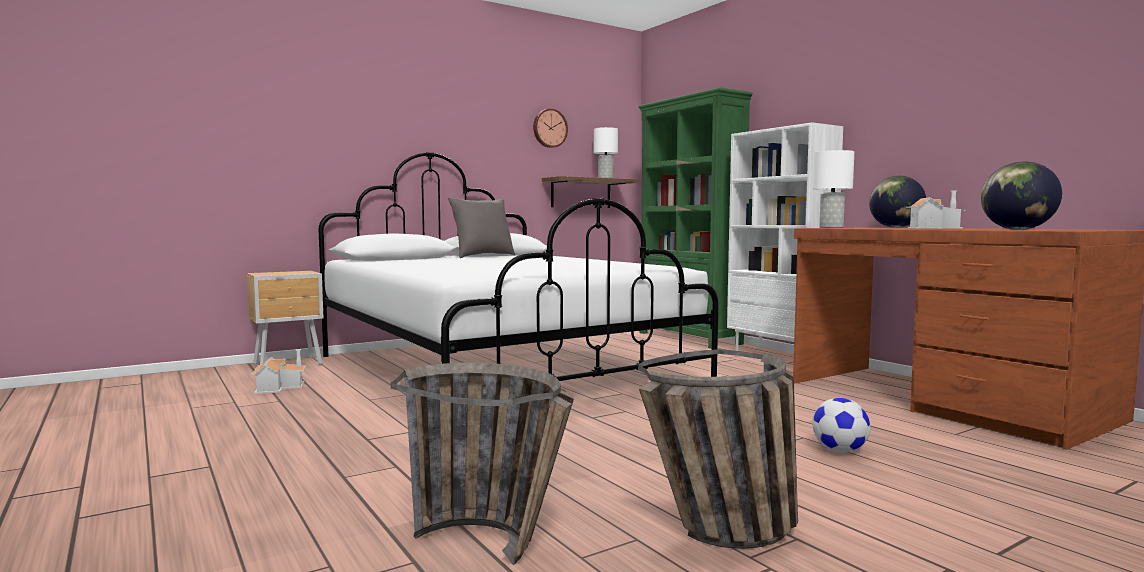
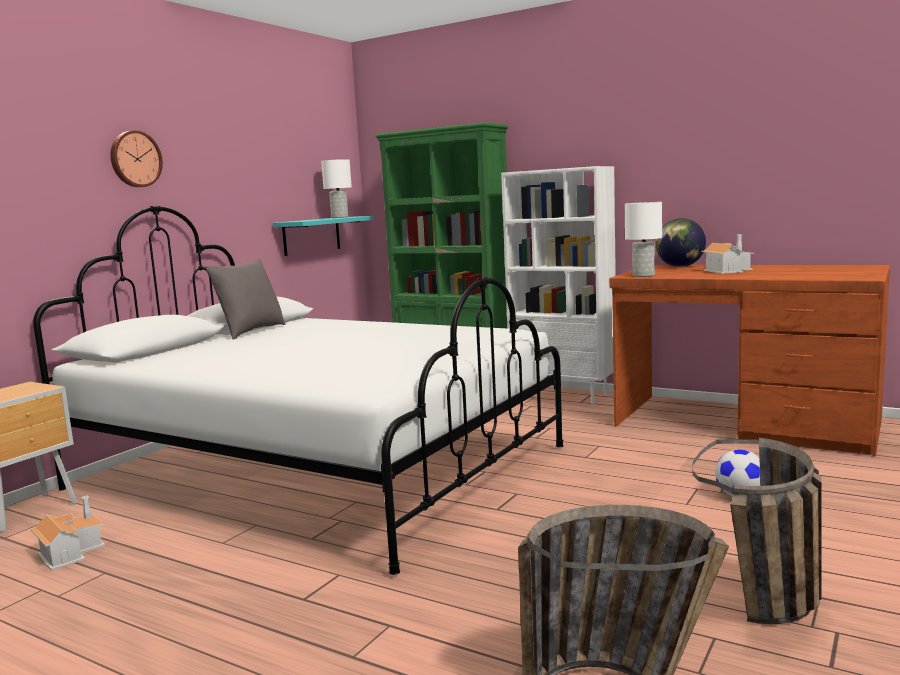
camera: 25 degrees left, 5 degrees up
wall clock [533,109,568,148] -> wall clock moved to [110,130,163,187]
brown shelf [542,176,638,208] -> turquoise shelf [273,216,373,256]
globe [981,162,1062,230] -> none

